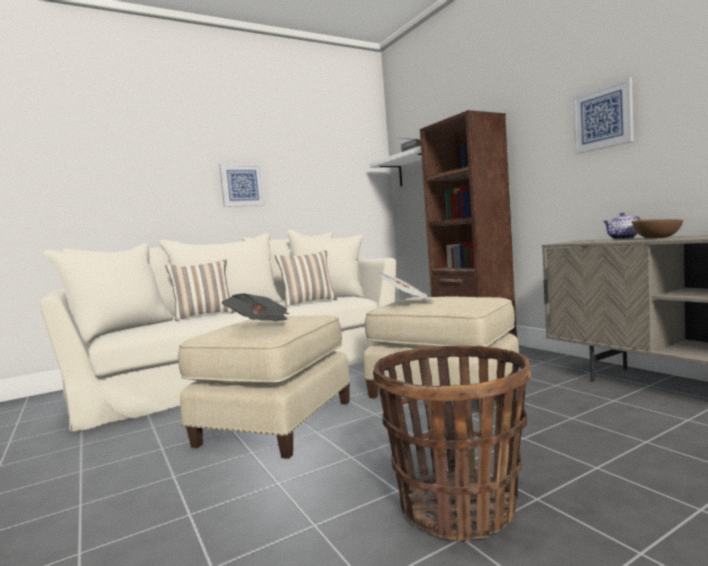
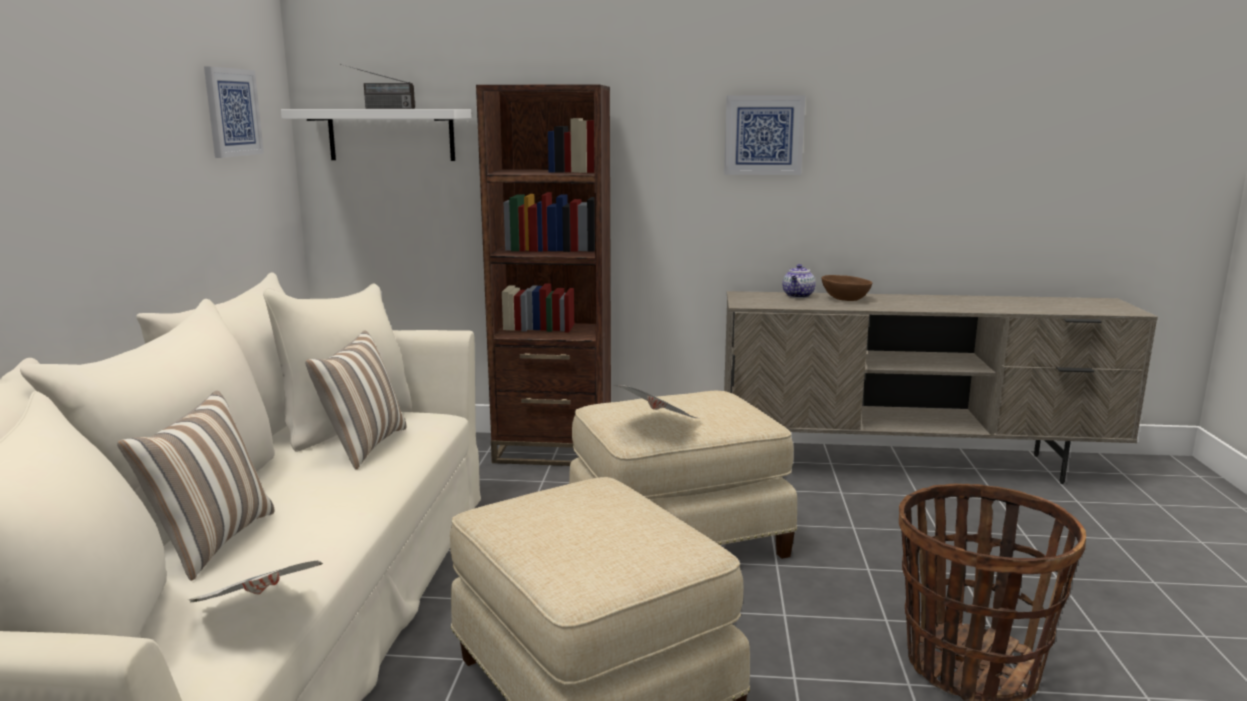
camera: 55 degrees left, 10 degrees up
picture [219,164,265,207] -> picture moved to [204,66,264,158]
newspaper [222,294,289,321] -> newspaper moved to [188,561,323,602]

